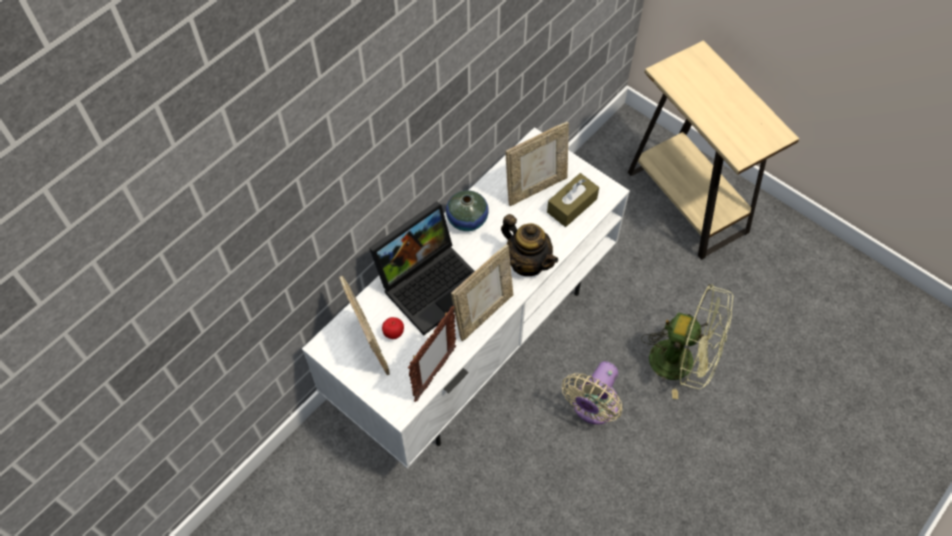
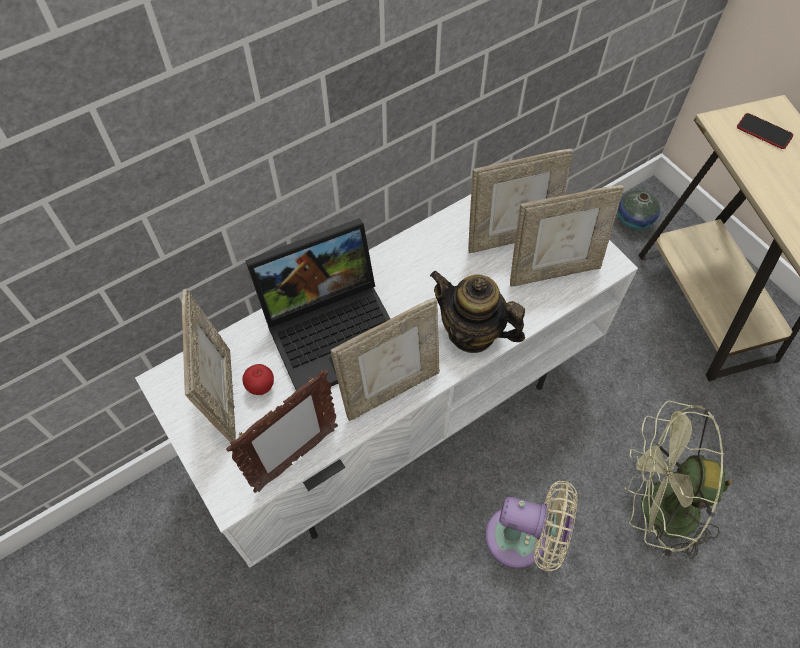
camera: 15 degrees right, 0 degrees up
vase [446,190,489,231] -> vase moved to [617,190,660,230]
teapot [501,214,558,276] -> teapot turned 150 degrees clockwise [430,271,525,353]
brown tissue box [547,173,599,227] -> picture frame [510,185,624,287]
beige fan [562,361,622,424] -> beige fan turned 120 degrees counterclockwise [485,481,578,571]
green fan [641,284,733,399] -> green fan turned 150 degrees clockwise [625,401,732,560]
none -> phone [737,113,793,149]

